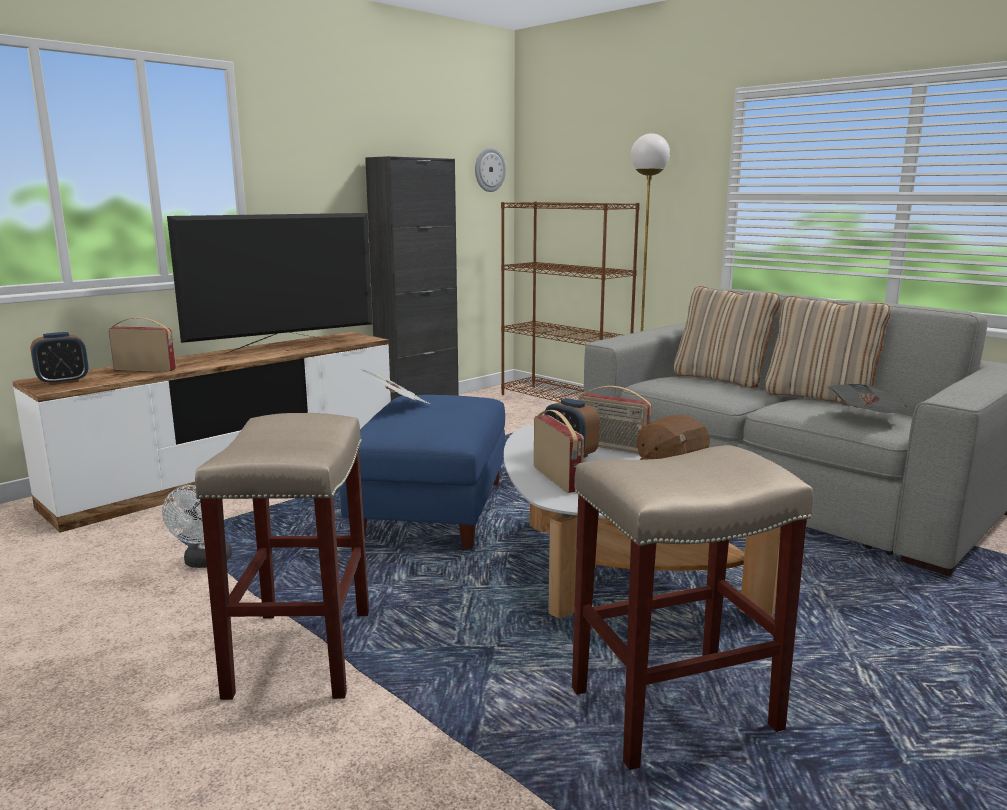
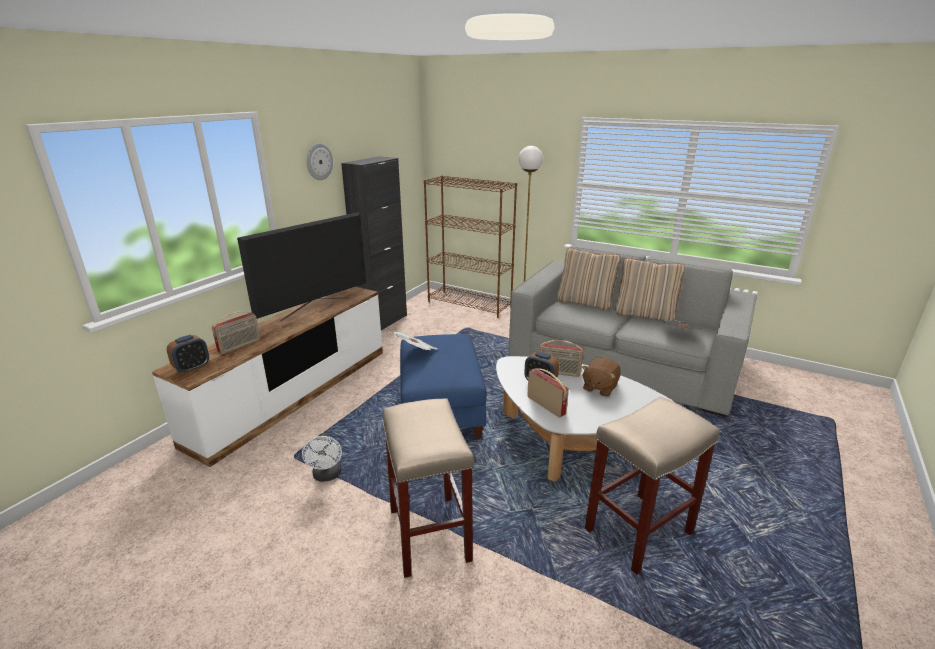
camera: 15 degrees left, 10 degrees up
radio [109,317,176,372] -> radio turned 135 degrees clockwise [212,311,260,354]
wall clock [475,147,506,192] -> wall clock moved to [307,143,333,180]

